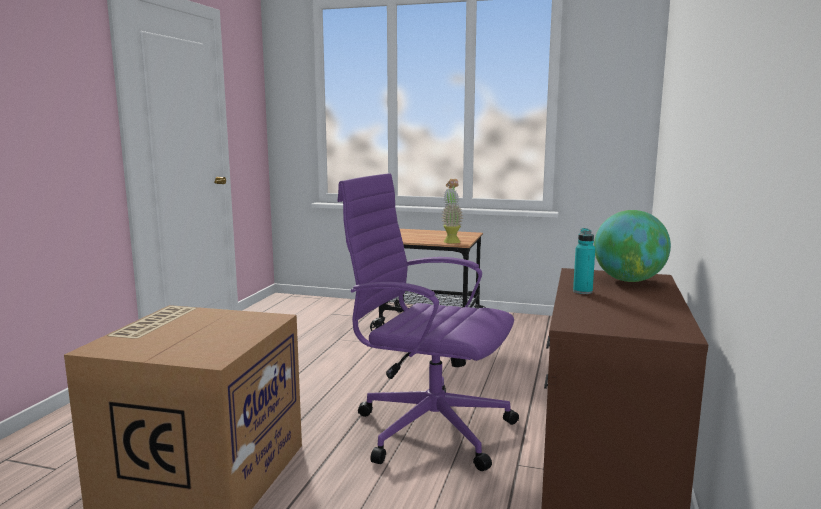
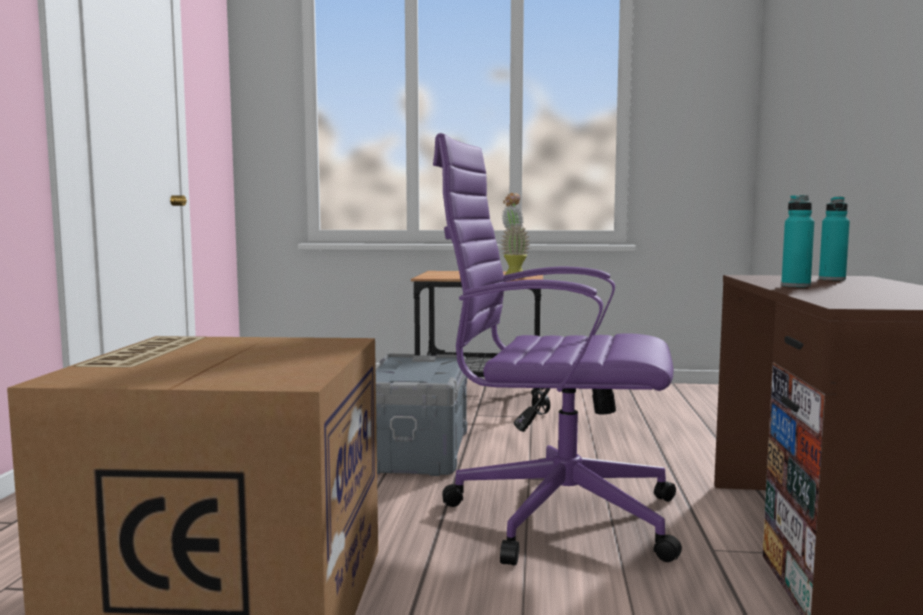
camera: 10 degrees left, 5 degrees down
globe [594,210,671,282] -> turquoise bottle [819,197,850,280]
none -> grey storage box [376,354,467,476]

